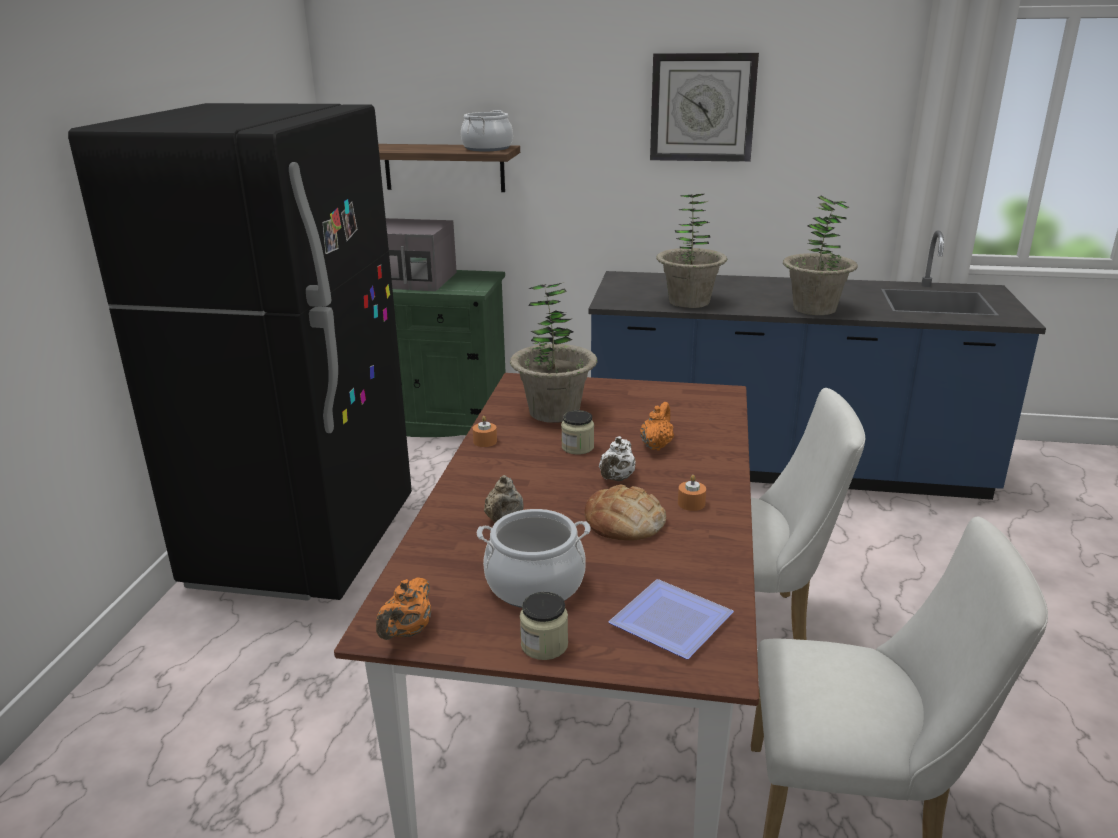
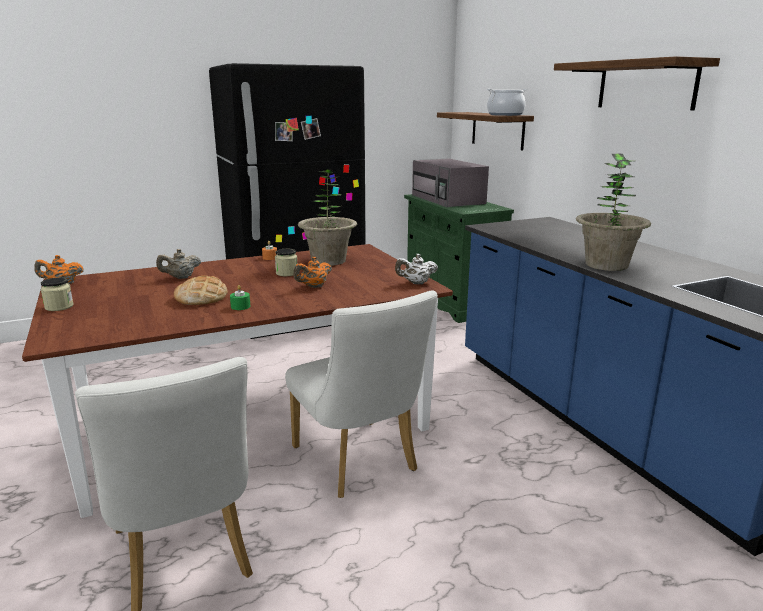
camera: 55 degrees right, 5 degrees down
cooking pot [477,509,590,608] -> none
white teapot [599,436,636,481] -> white teapot moved to [395,254,438,284]
plate [608,579,734,659] -> none
orange teapot [640,402,674,450] -> orange teapot turned 150 degrees clockwise [293,257,332,288]
wall clock [650,53,759,162] -> shelf [554,56,720,110]
potted plant [656,194,727,308] -> none
orange candle [678,475,706,511] -> green candle [230,285,250,310]

